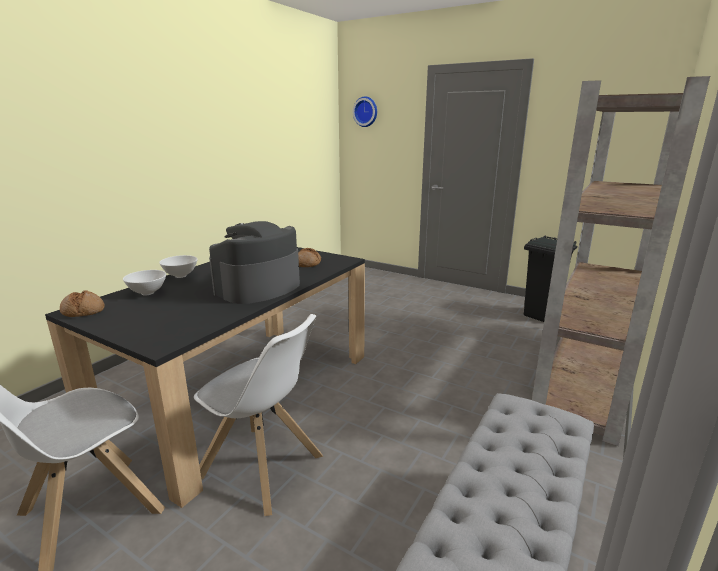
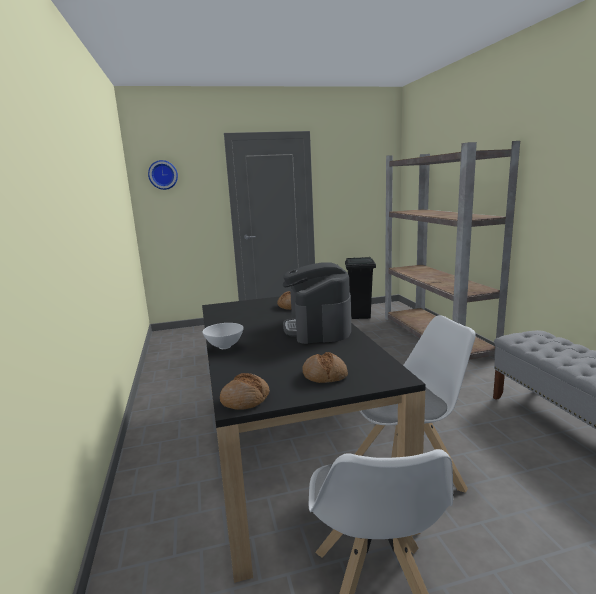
camera: 45 degrees left, 5 degrees down
white bowl [123,270,166,295] -> none
none -> bread [302,352,348,383]

